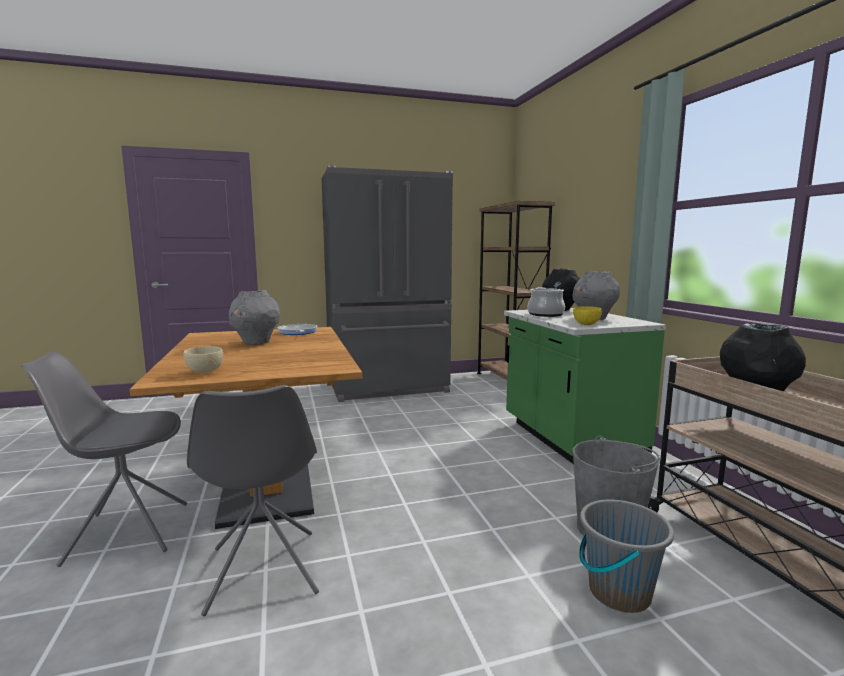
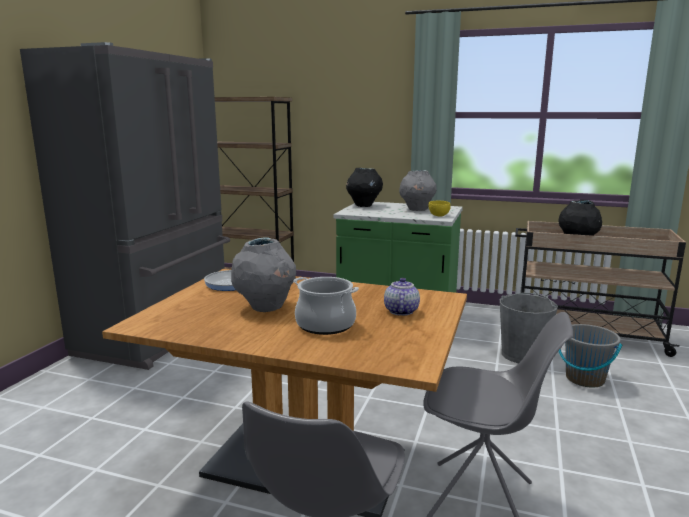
camera: 55 degrees left, 5 degrees up
beige bowl [183,346,223,373] -> none
cooking pot [528,287,565,317] -> cooking pot moved to [293,277,359,335]
none -> teapot [384,278,420,316]

